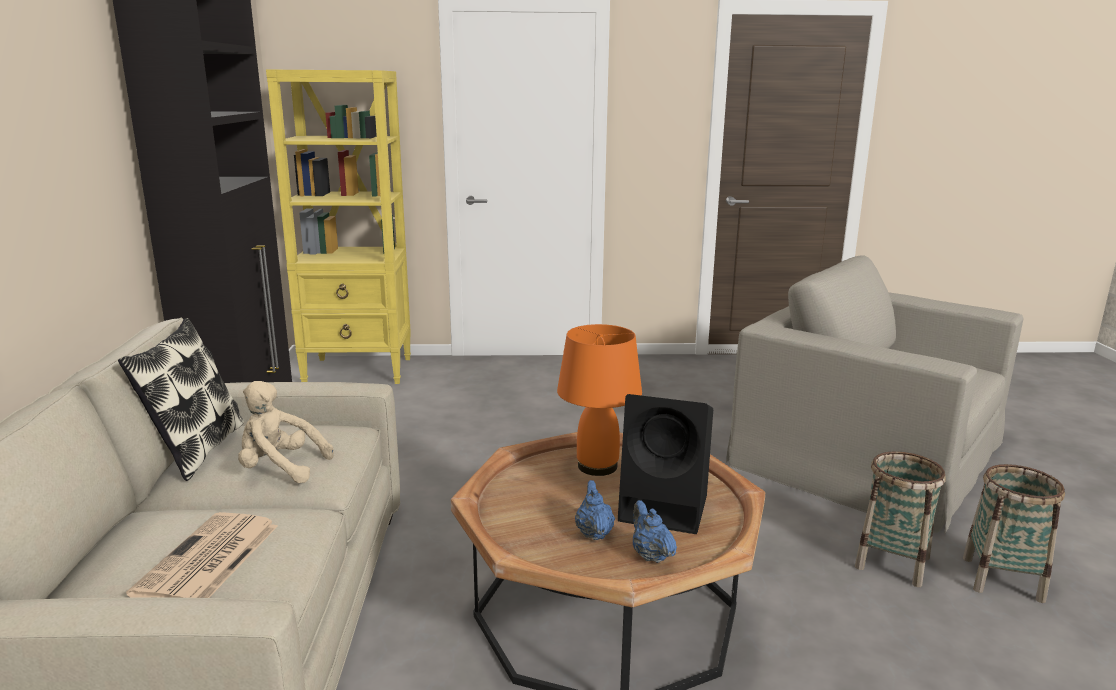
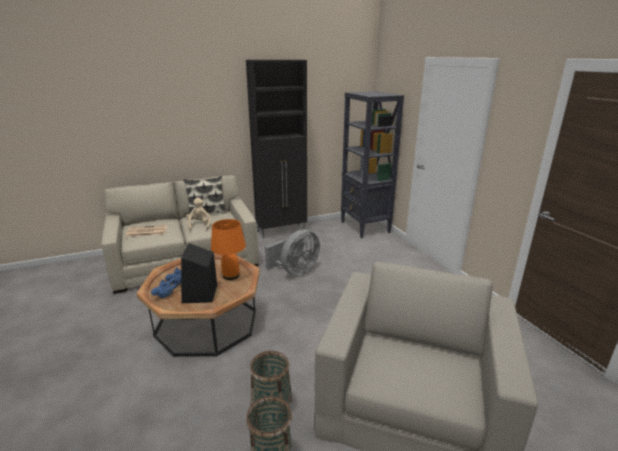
camera: 70 degrees right, 5 degrees up
yellow bookcase [266,69,411,384] -> black bookcase [341,91,404,238]
none -> grey fan [265,229,320,275]

